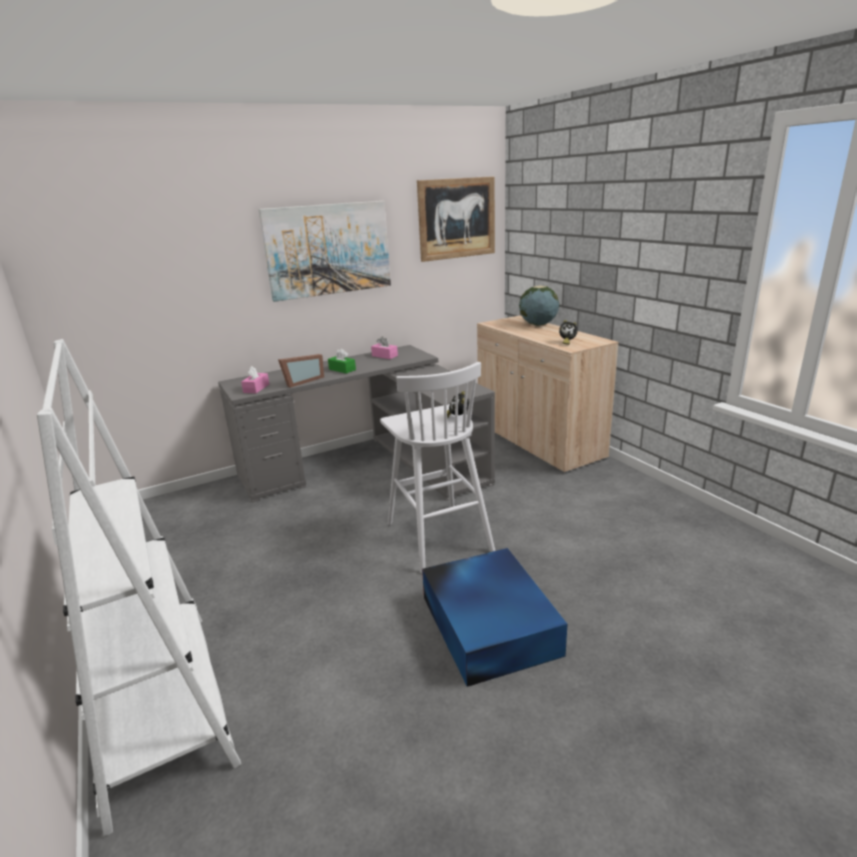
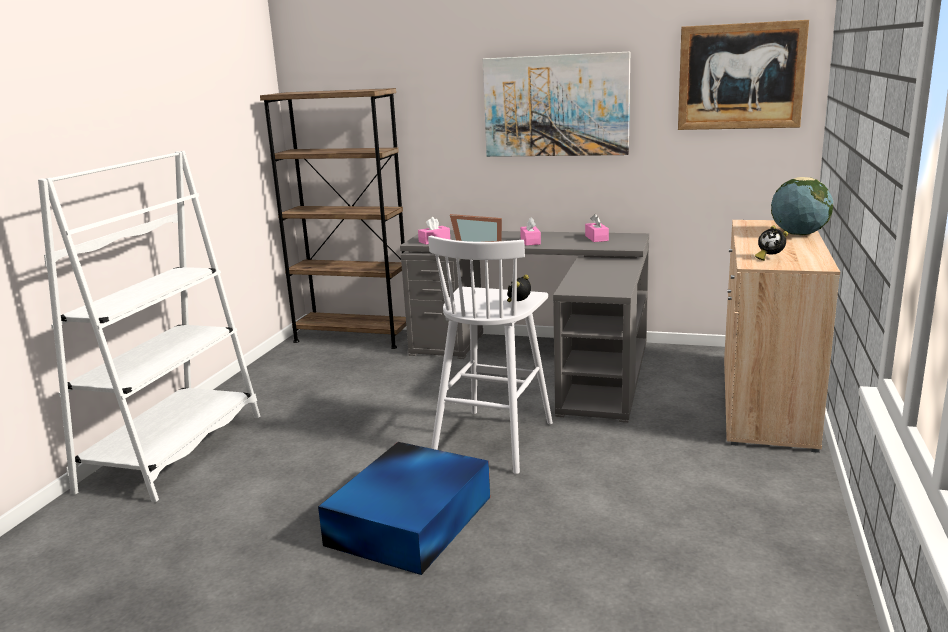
camera: 45 degrees right, 5 degrees down
green tissue box [328,348,356,374] -> pink tissue box [520,217,541,246]
none -> brown bookcase [260,88,406,349]

